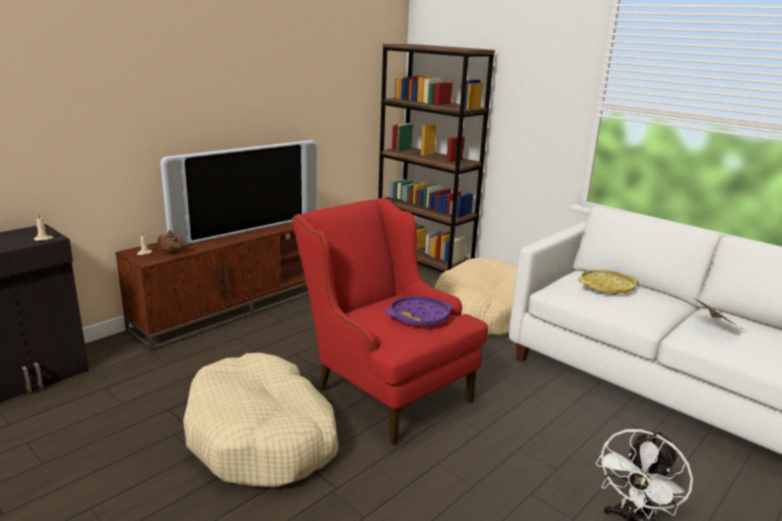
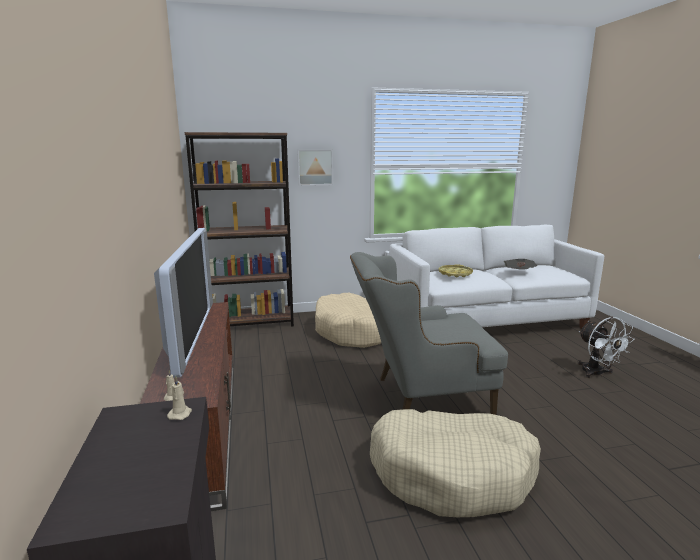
camera: 55 degrees left, 5 degrees down
brown teapot [157,230,183,253] -> none
red armchair [292,198,488,445] -> grey armchair [350,252,508,415]
purple tray [386,296,453,327] -> none
none -> picture [297,149,333,186]

